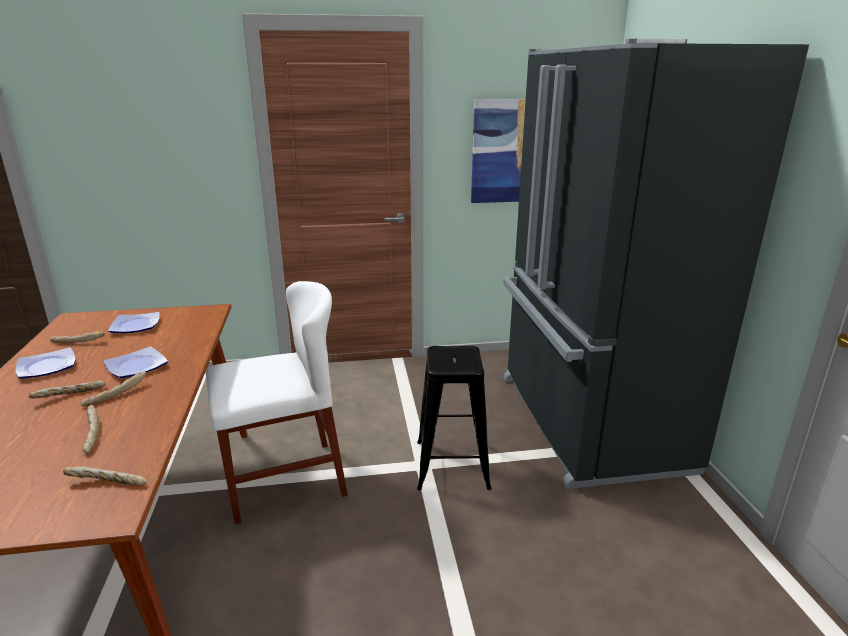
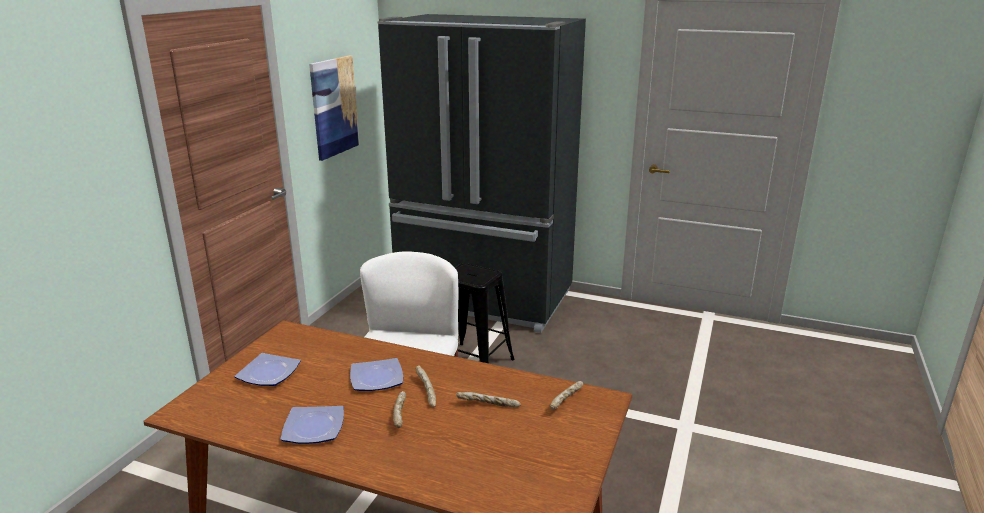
camera: 60 degrees left, 0 degrees up
bread [50,332,105,344] -> none

